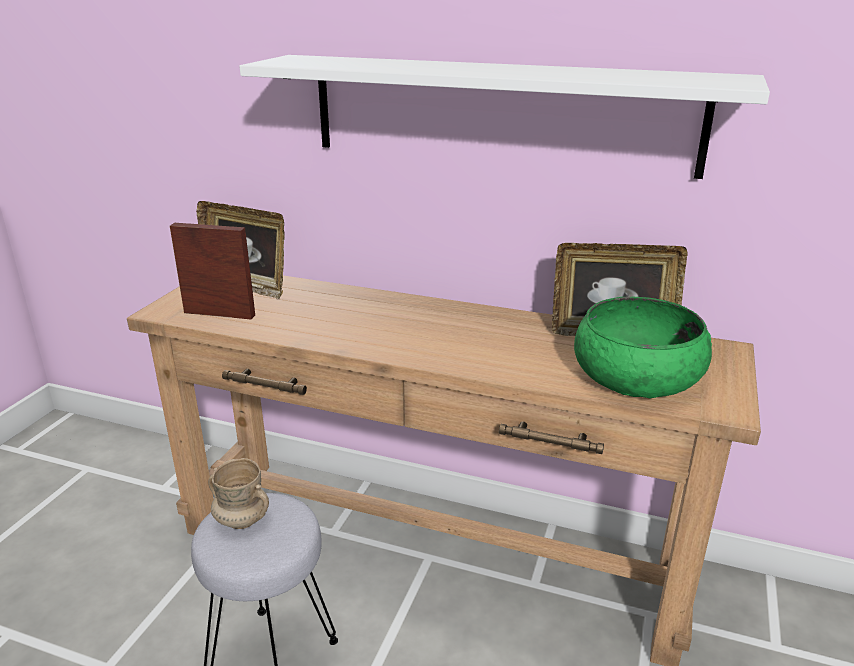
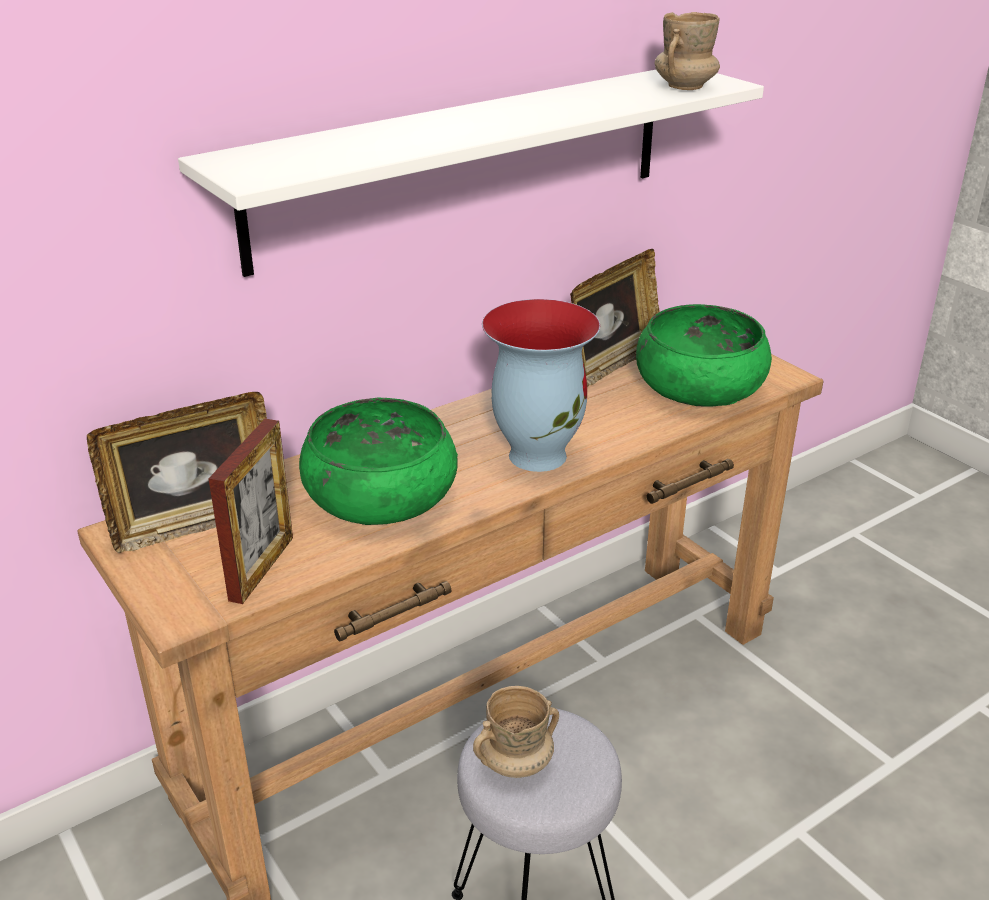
camera: 55 degrees left, 5 degrees up
picture frame [170,223,255,319] -> picture frame turned 150 degrees clockwise [208,419,293,604]
none -> green bowl [299,398,458,525]
none -> vase [482,299,600,472]
none -> beige mug [655,12,720,90]

